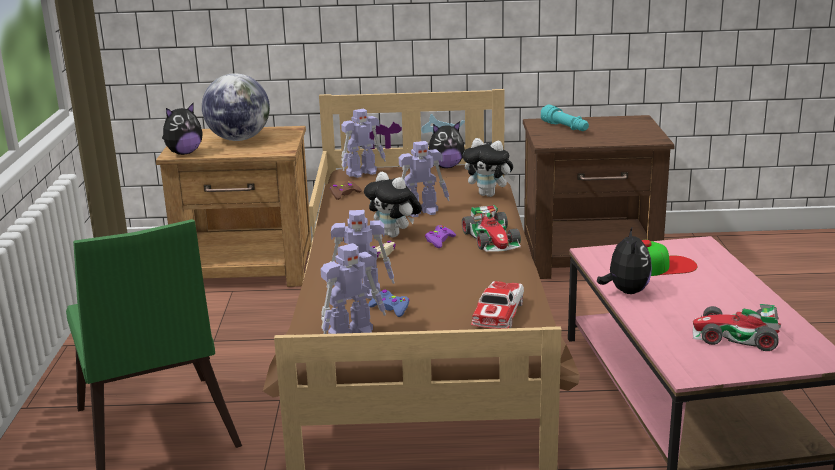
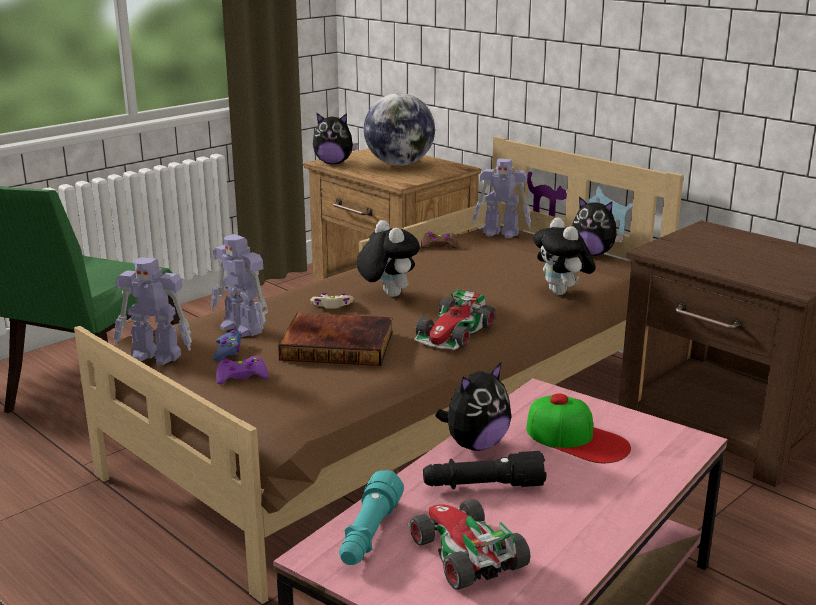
camera: 45 degrees right, 0 degrees up
plush toy [364,172,422,237] -> plush toy turned 150 degrees clockwise [357,220,420,297]
toy robot [399,141,450,218] -> none
purple game controller [425,225,456,248] -> purple game controller moved to [216,356,268,384]
toy car [471,281,524,329] -> none
turquoise flashlight [541,105,589,131] -> turquoise flashlight moved to [339,470,404,565]
none -> book [278,313,393,366]
none -> black flashlight [423,451,546,489]

